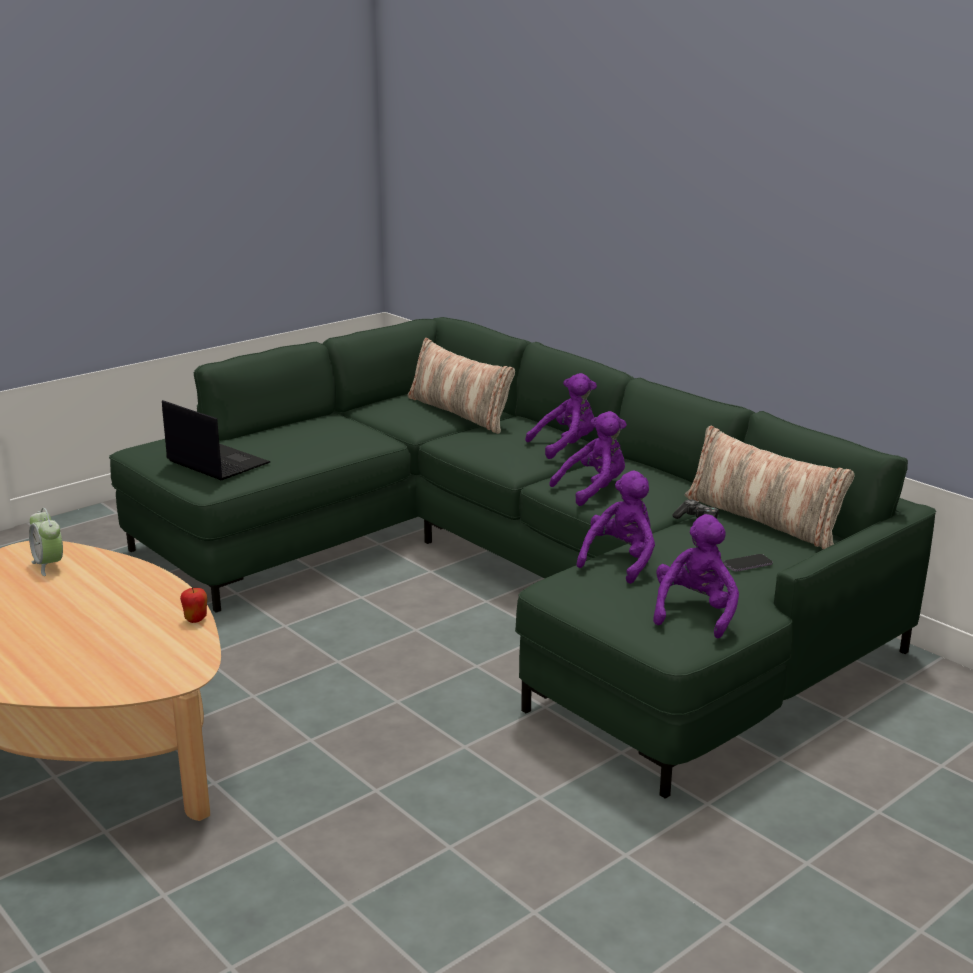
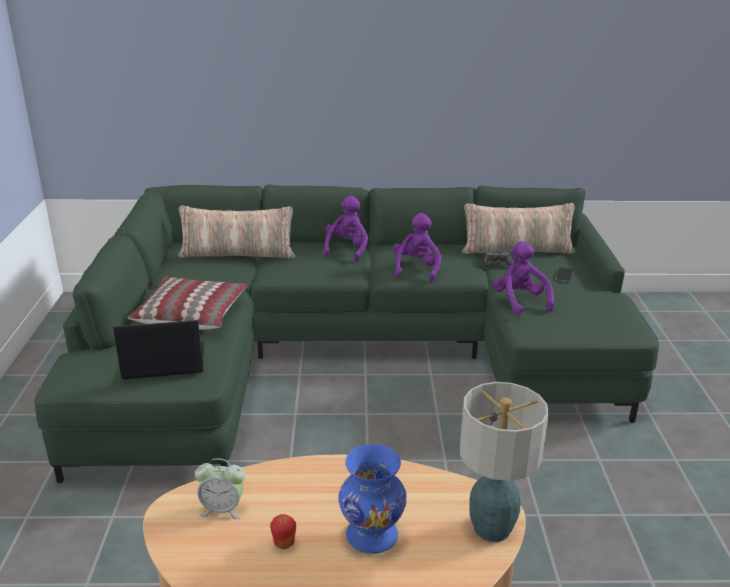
camera: 50 degrees left, 5 degrees up
apple [180,587,207,623] -> apple moved to [270,514,296,549]
purple plush toy [653,514,739,639] -> none
none -> pillow [128,277,247,330]
none -> blue vase [339,444,407,554]
none -> table lamp [460,382,549,542]

